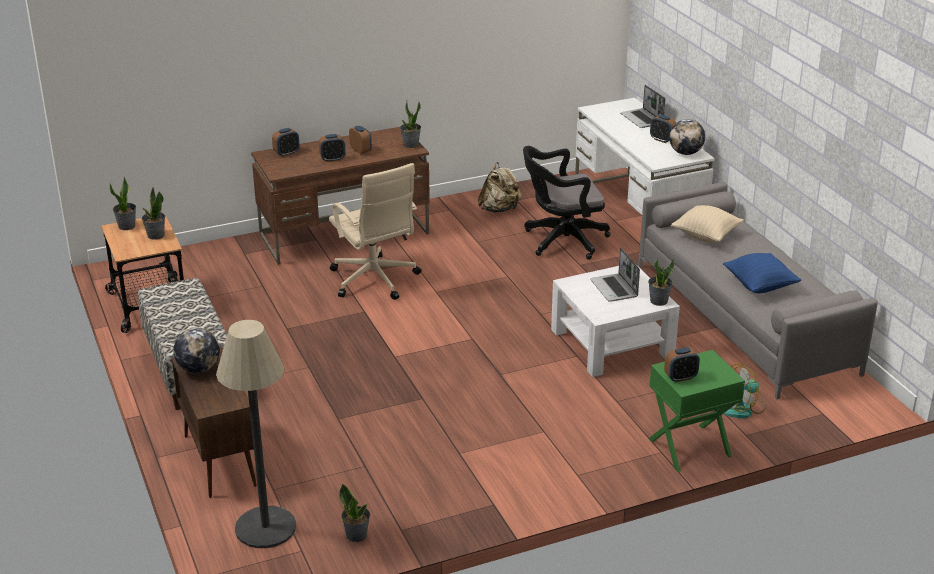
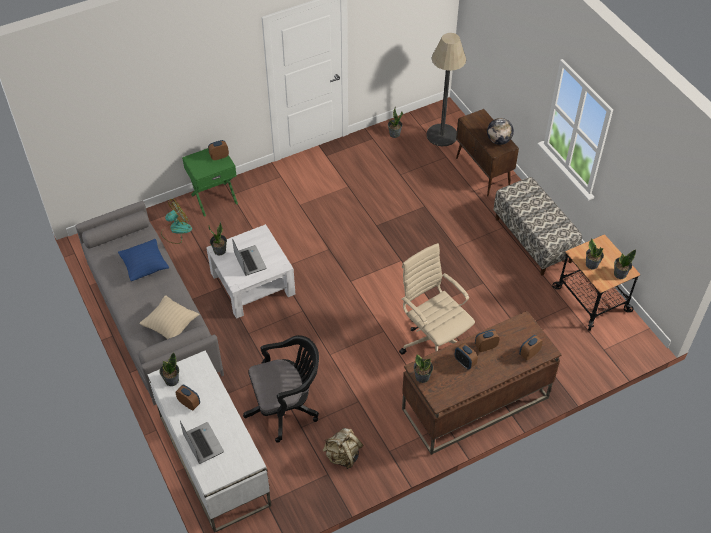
camera: 175 degrees right, 20 degrees up
globe [669,119,705,155] -> potted plant [159,352,179,386]

